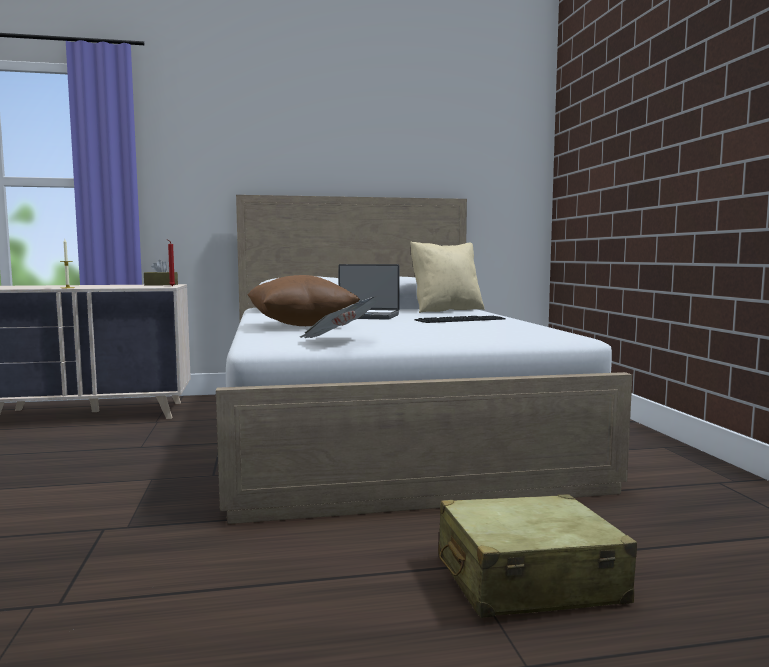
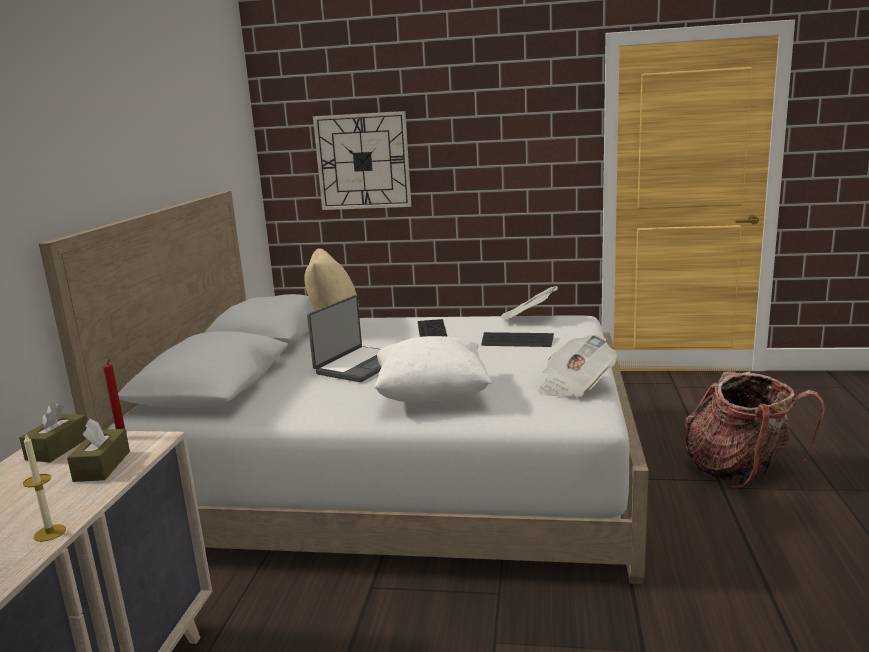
camera: 70 degrees left, 10 degrees up
brown pillow [247,275,360,326] -> white pillow [374,336,492,403]
beige suitcase [438,494,637,618] -> backpack [685,371,825,488]
none -> brown tissue box [67,418,130,482]
none -> wall clock [313,111,411,210]
none -> keyboard [482,332,554,347]
none -> newspaper [501,286,558,321]

